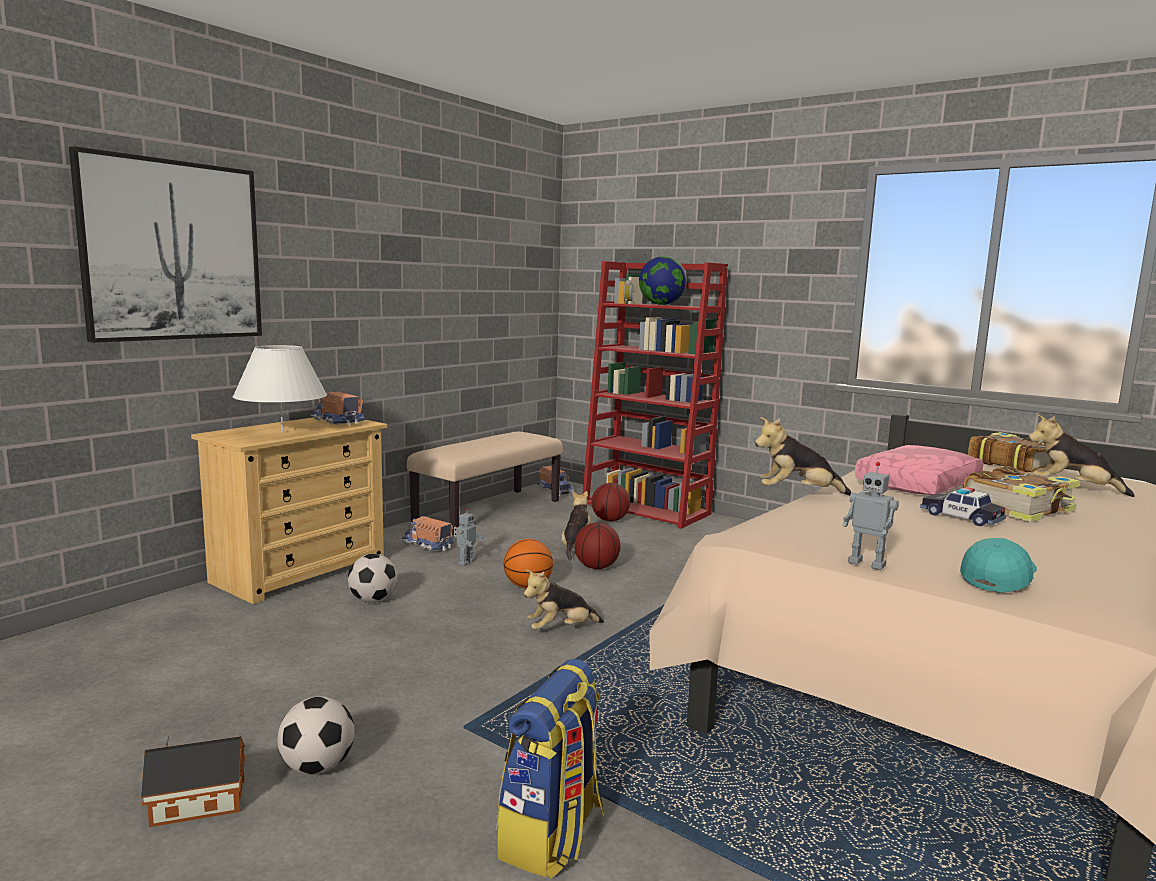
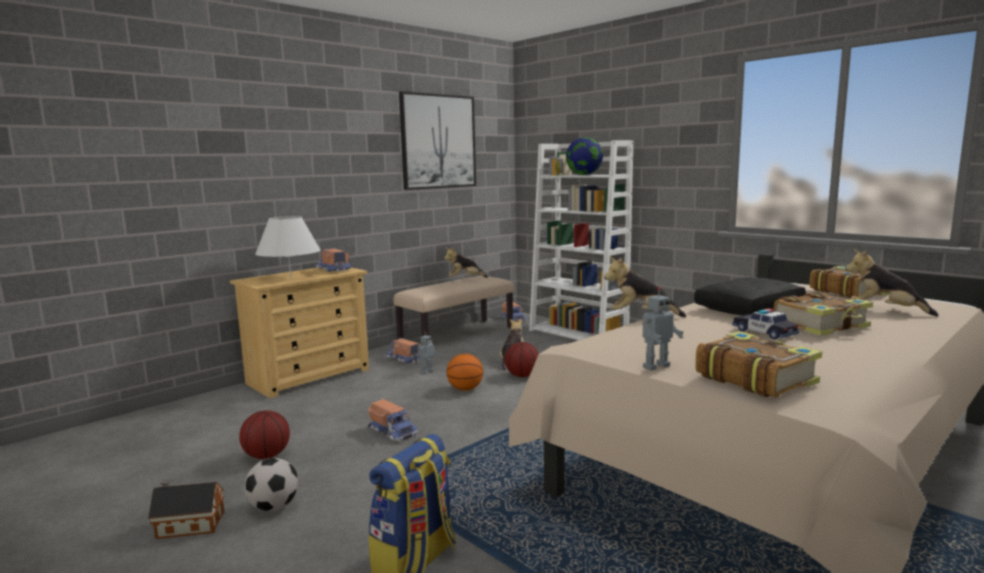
camera: 10 degrees right, 0 degrees up
picture [69,146,262,343] -> picture moved to [399,91,476,190]
football [348,554,397,602] -> none
plush toy [524,569,604,630] -> plush toy moved to [444,247,488,278]
red bookcase [583,261,728,529] -> white bookcase [529,140,633,340]
basketball [592,483,630,521] -> basketball moved to [239,410,290,459]
toy robot [843,462,899,570] -> toy robot turned 75 degrees counterclockwise [642,287,684,371]
pink pillow [855,445,983,495] -> black pillow [694,277,806,315]
turquoise cap [960,538,1037,593] -> book [695,331,822,397]
none -> toy truck [368,399,419,442]

